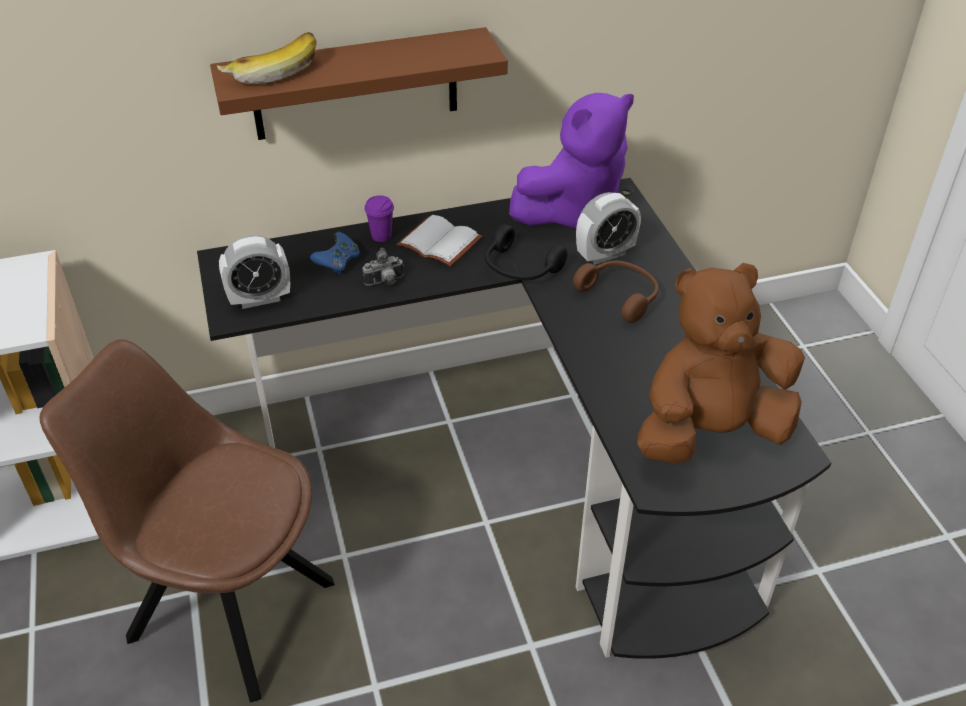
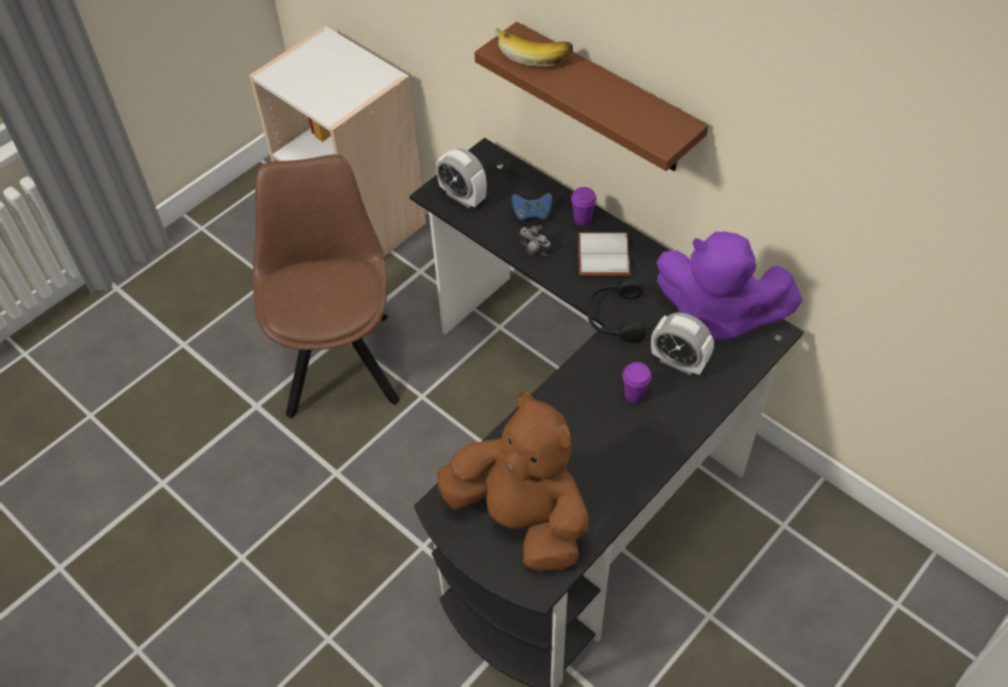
camera: 60 degrees right, 10 degrees up
brown headphones [573,261,659,323] -> purple cup [622,362,652,403]

